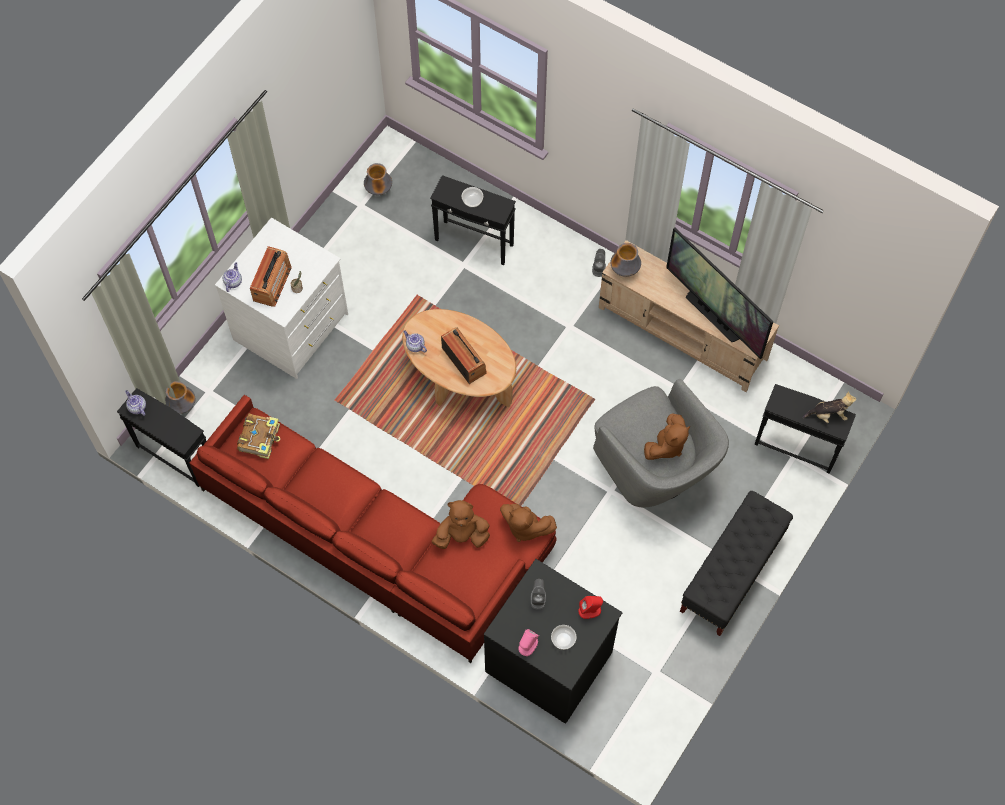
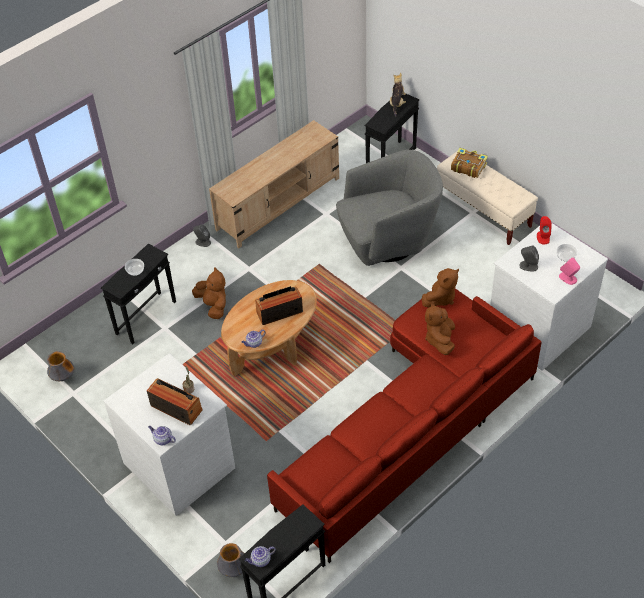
camera: 75 degrees left, 15 degrees down
book [237,414,280,459] -> book moved to [451,148,488,178]
black dresser [484,559,622,724] -> white dresser [490,223,608,371]
vase [610,243,641,277] -> none
brown plush toy [644,413,690,460] -> brown plush toy moved to [192,268,226,319]
television [666,228,773,359] -> none
black bench [680,491,793,636] -> beige bench [437,152,538,245]

